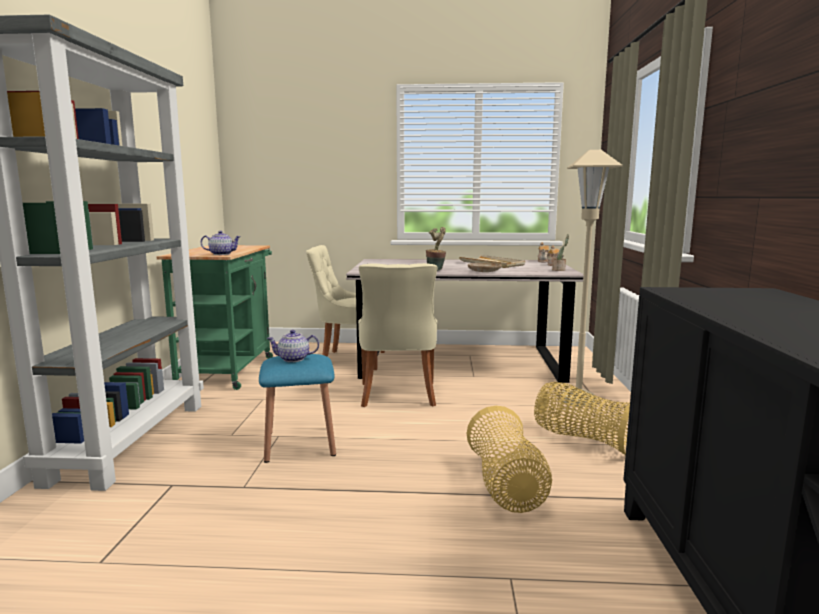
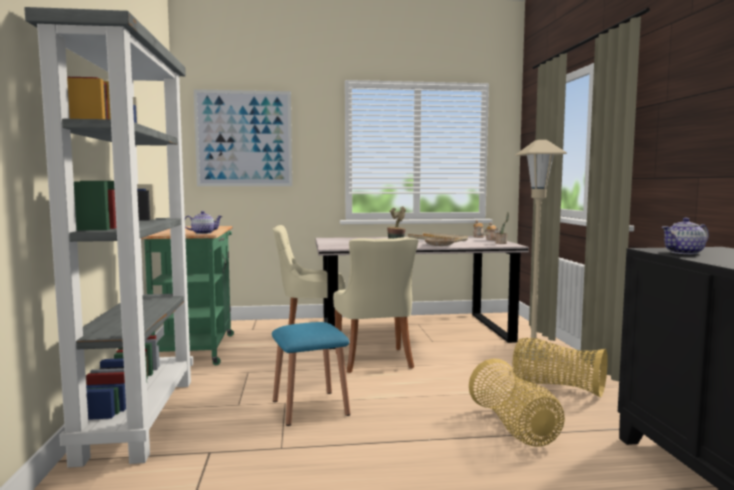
camera: 10 degrees left, 5 degrees down
teapot [266,330,319,362] -> teapot moved to [662,218,709,254]
none -> picture [194,89,292,186]

